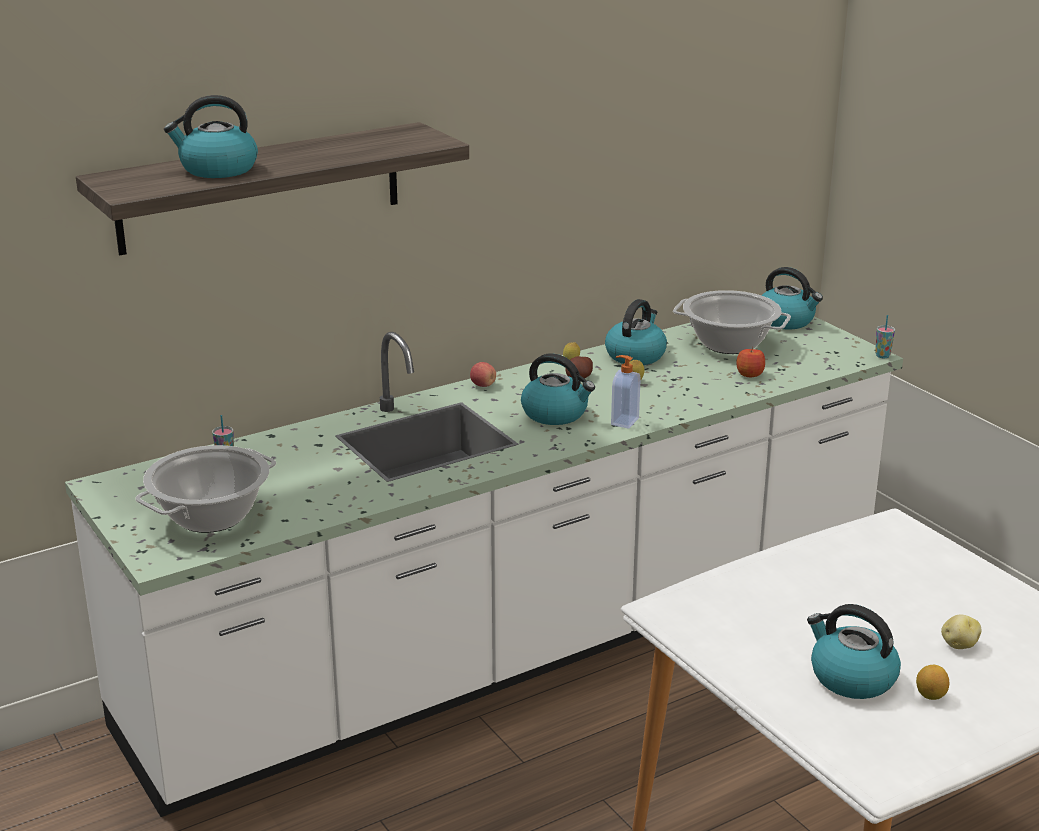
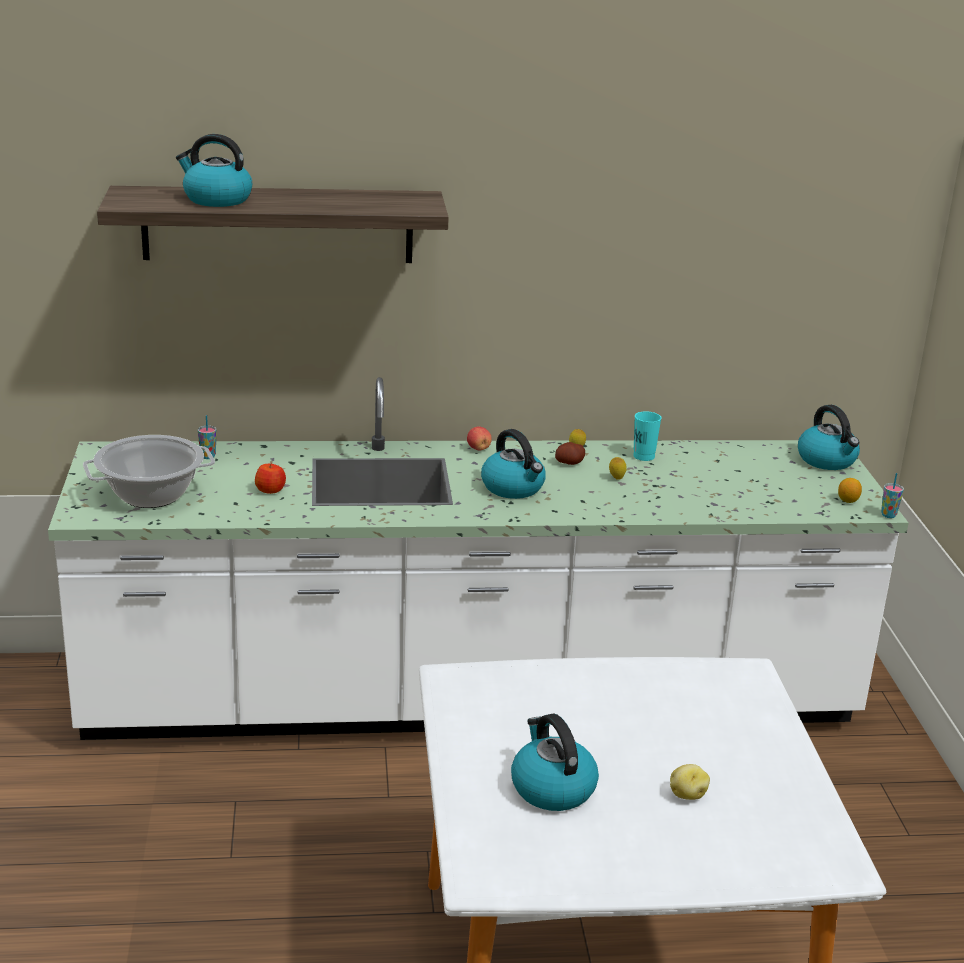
camera: 25 degrees right, 0 degrees up
kettle [605,299,667,365] -> turquoise cup [633,411,662,461]
soap dispenser [611,355,641,429] -> none
cooking pot [673,290,791,354] -> none
apple [736,347,765,377] -> apple moved to [255,464,286,494]
lemon [916,665,949,700] -> lemon moved to [838,478,862,503]

